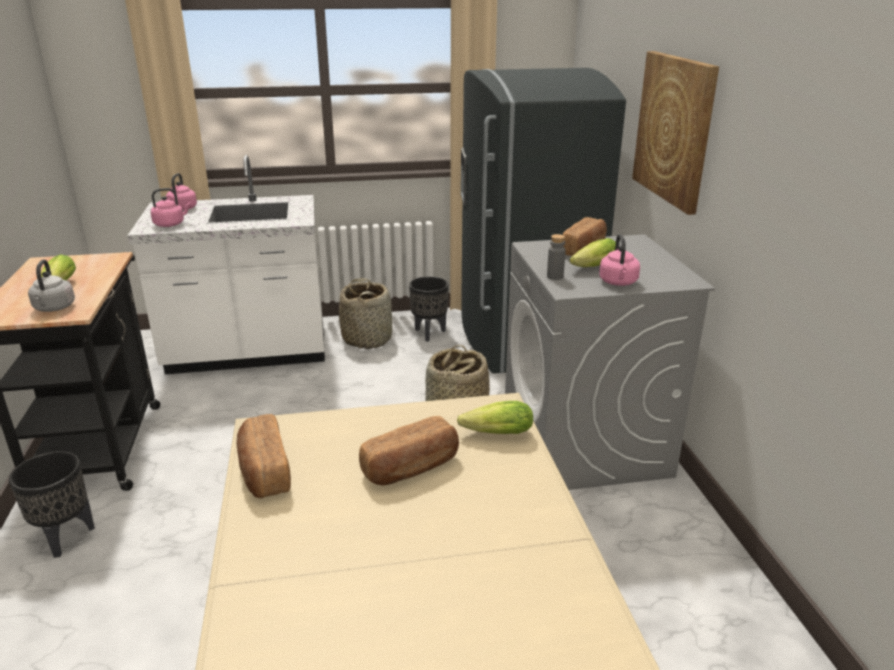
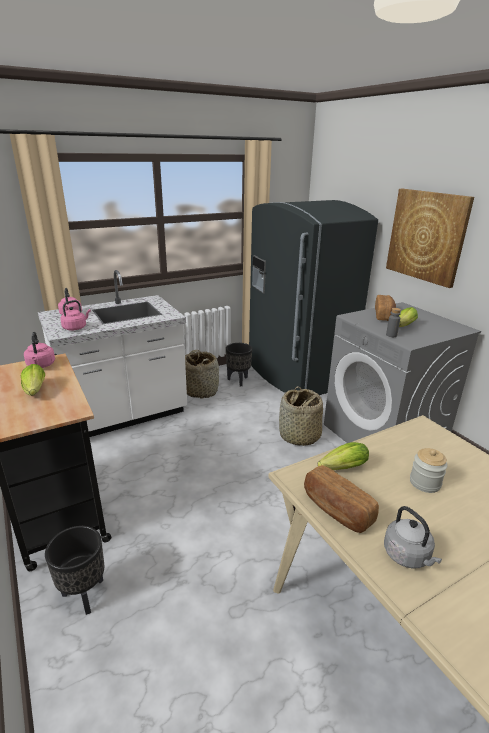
camera: 20 degrees left, 0 degrees up
grey kettle [28,260,75,312] -> grey kettle moved to [384,506,442,569]
bread [359,416,459,486] -> jar [410,448,448,493]
lettuce [457,401,533,434] -> lettuce moved to [318,442,369,470]
pink kettle [599,234,640,286] -> pink kettle moved to [24,332,55,368]

